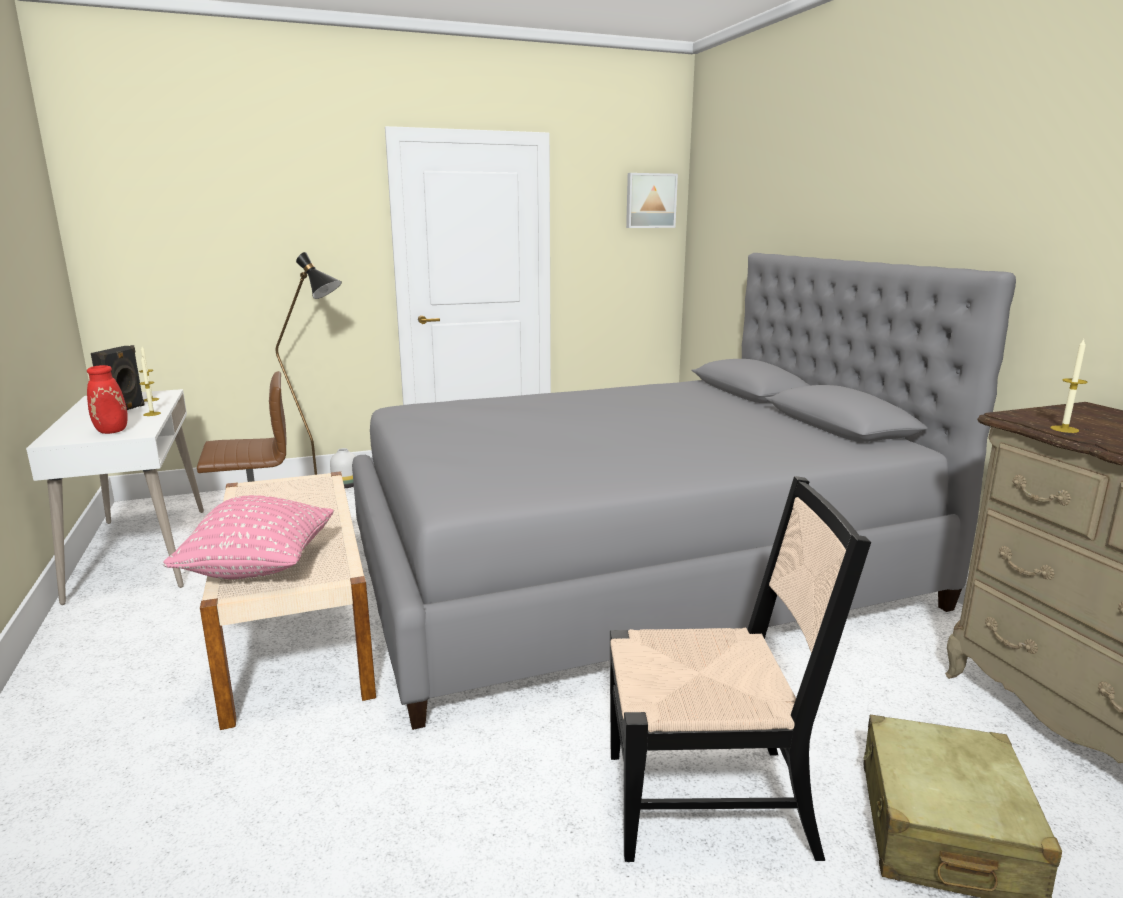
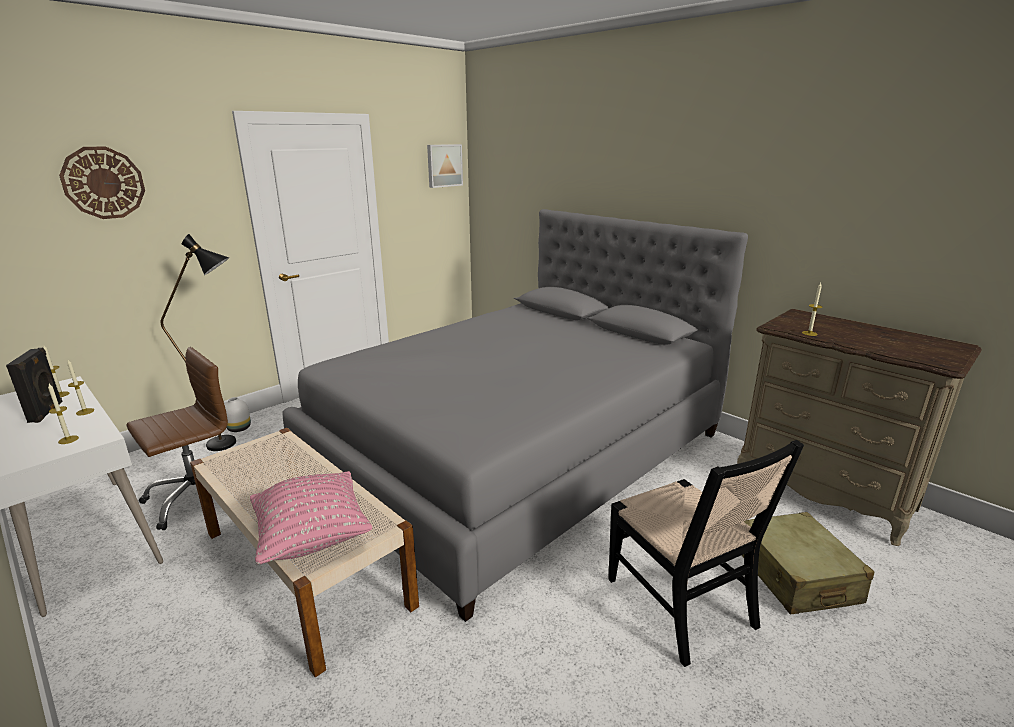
camera: 25 degrees left, 5 degrees up
red vase [87,365,128,434] -> candle [48,384,79,444]
chair [610,476,871,862] -> chair turned 90 degrees clockwise [608,440,804,667]
none -> wall clock [59,146,145,219]

